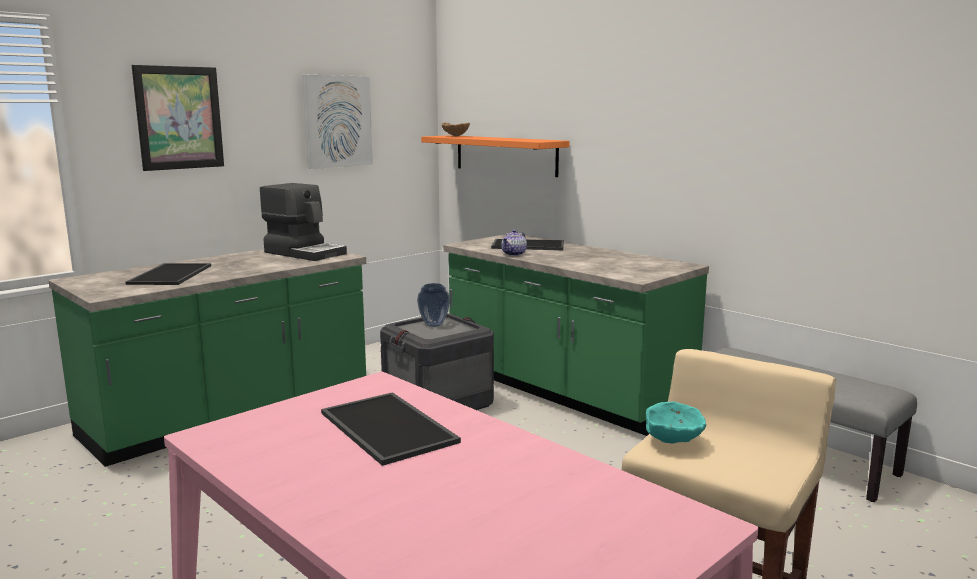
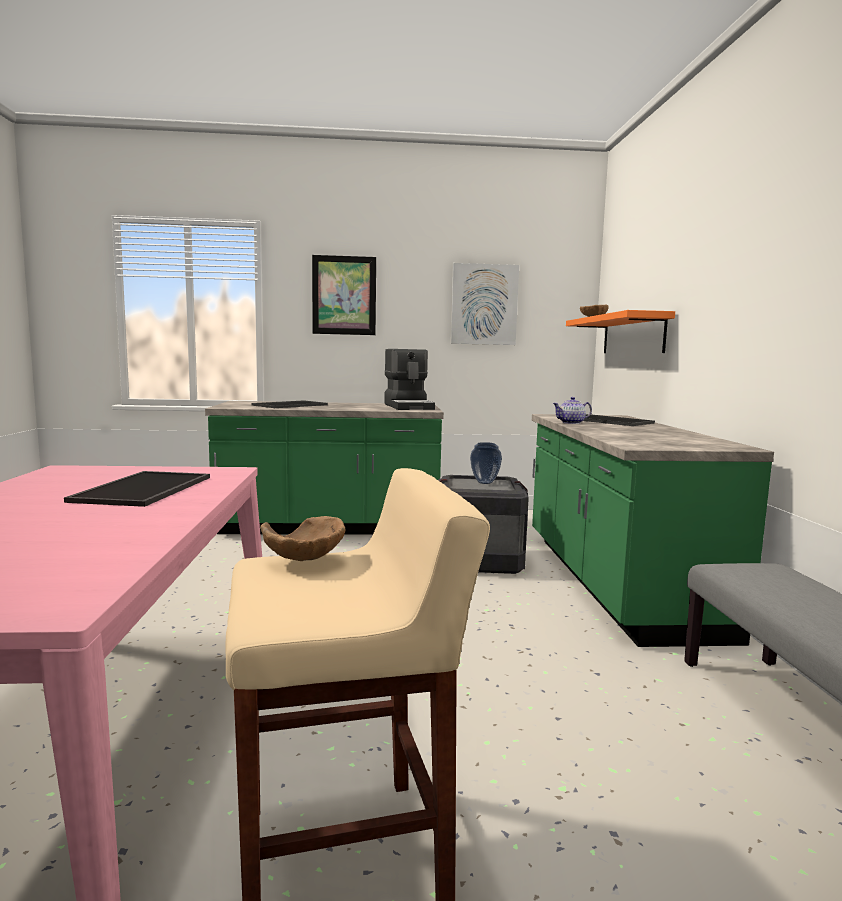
camera: 40 degrees right, 5 degrees down
turquoise bowl [646,401,706,444] -> brown bowl [260,516,346,561]

